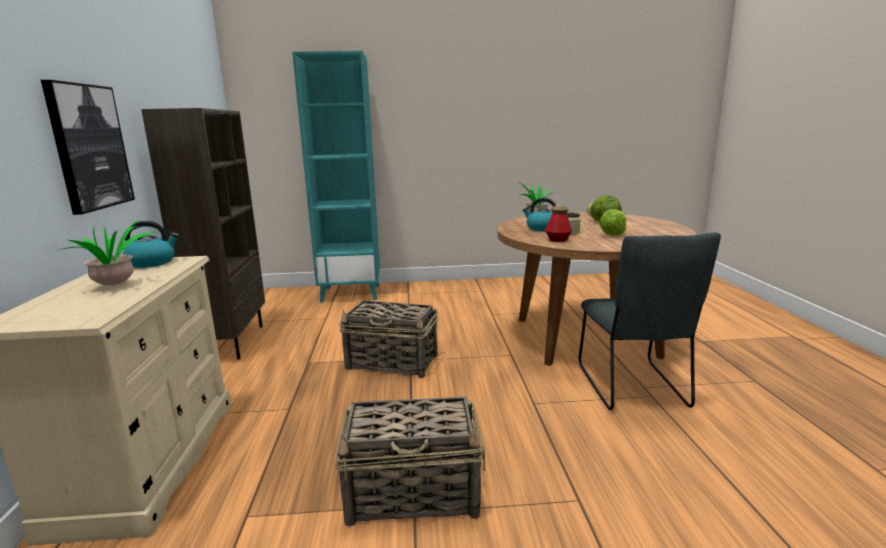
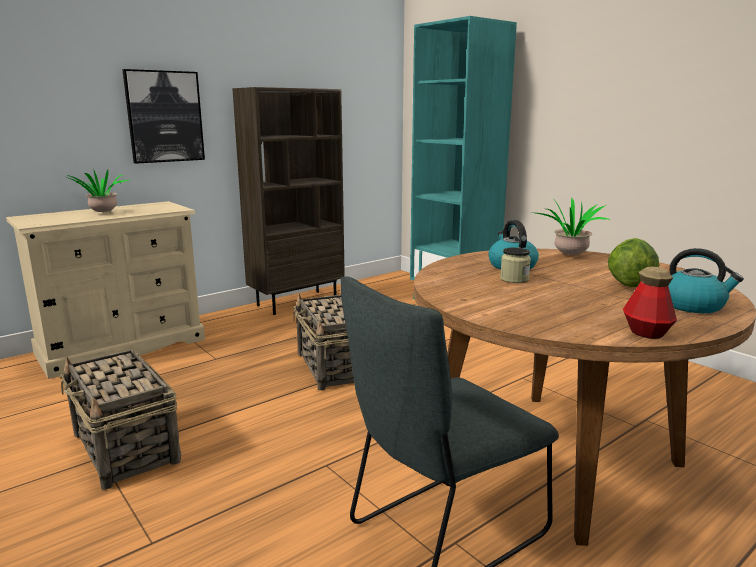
camera: 55 degrees right, 0 degrees up
kettle [123,221,179,268] -> kettle moved to [668,248,744,313]
bottle [545,205,573,242] -> bottle moved to [623,267,677,339]
lettuce [599,209,626,235] -> none

